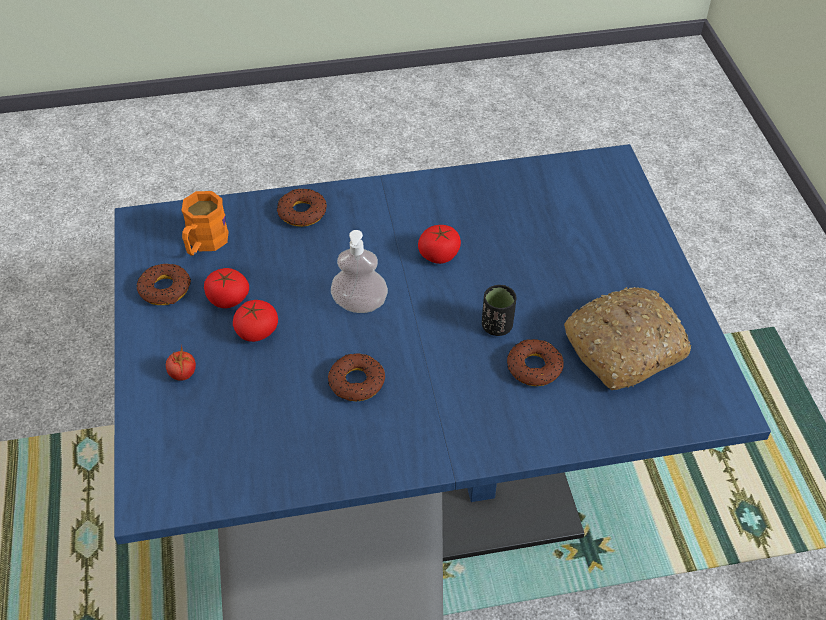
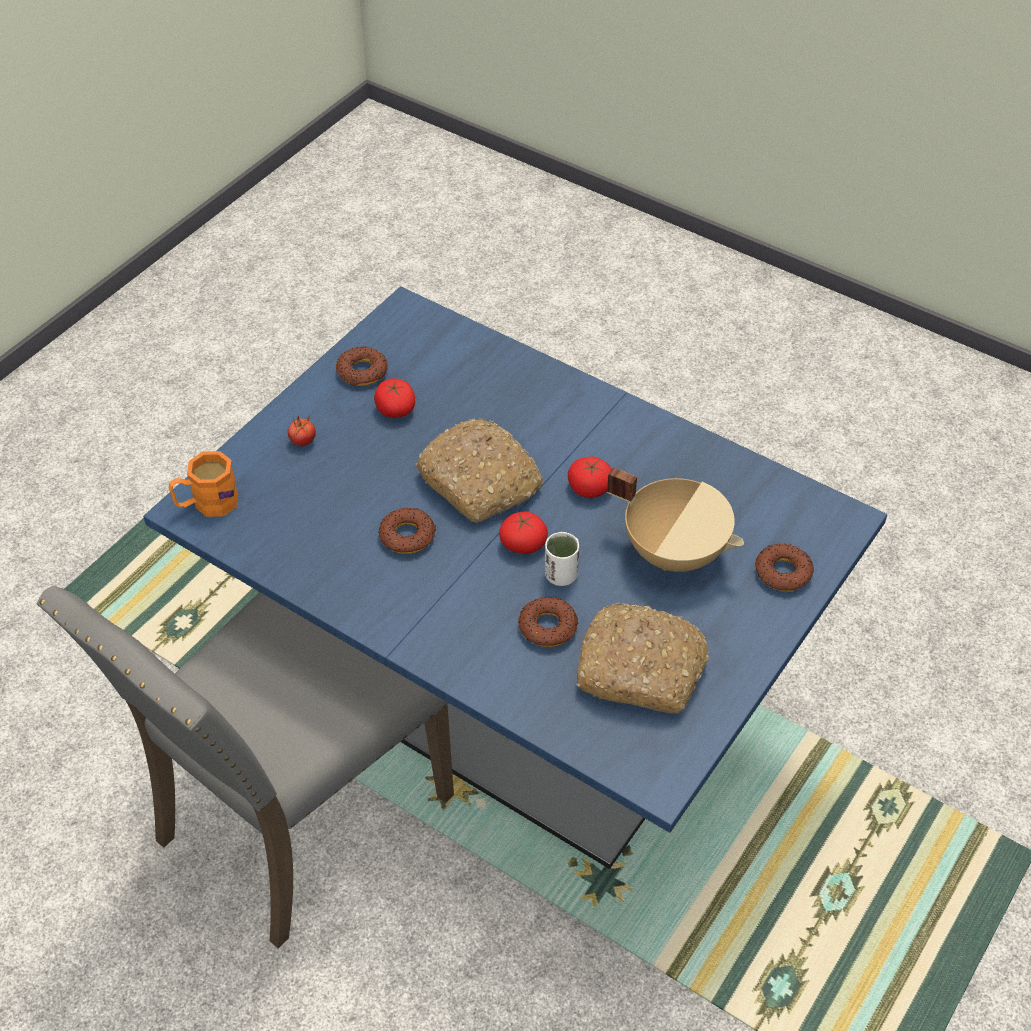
camera: 45 degrees right, 0 degrees up
orange mug [182,191,229,256] -> orange mug moved to [169,451,239,517]
tomato [233,300,278,342] -> tomato moved to [499,511,548,554]
donut [277,189,327,227] -> donut moved to [755,544,814,591]
soap dispenser [331,230,388,313] -> bread [416,418,543,523]
black cup [482,285,516,336] -> white cup [545,532,579,586]
none -> beige cooking pot [607,467,744,572]

